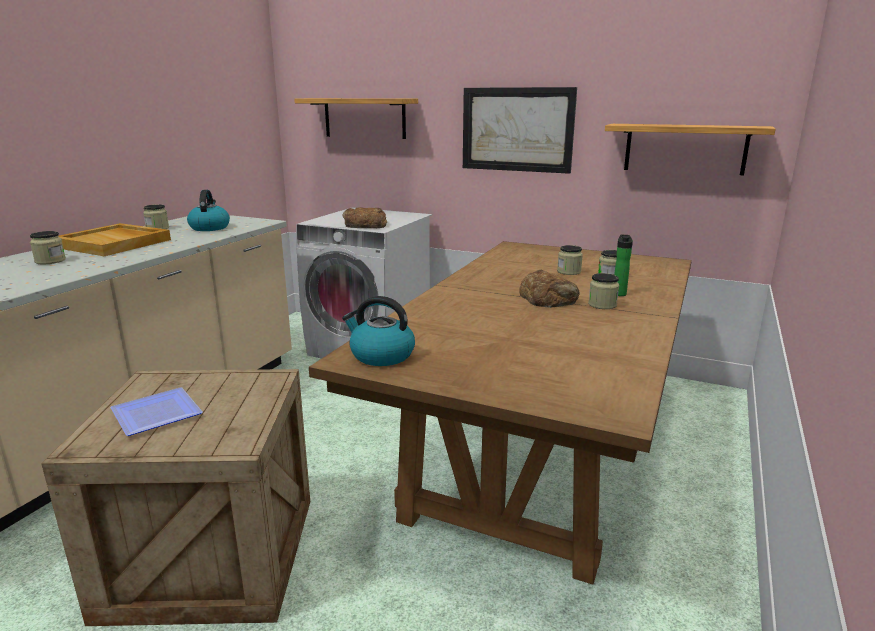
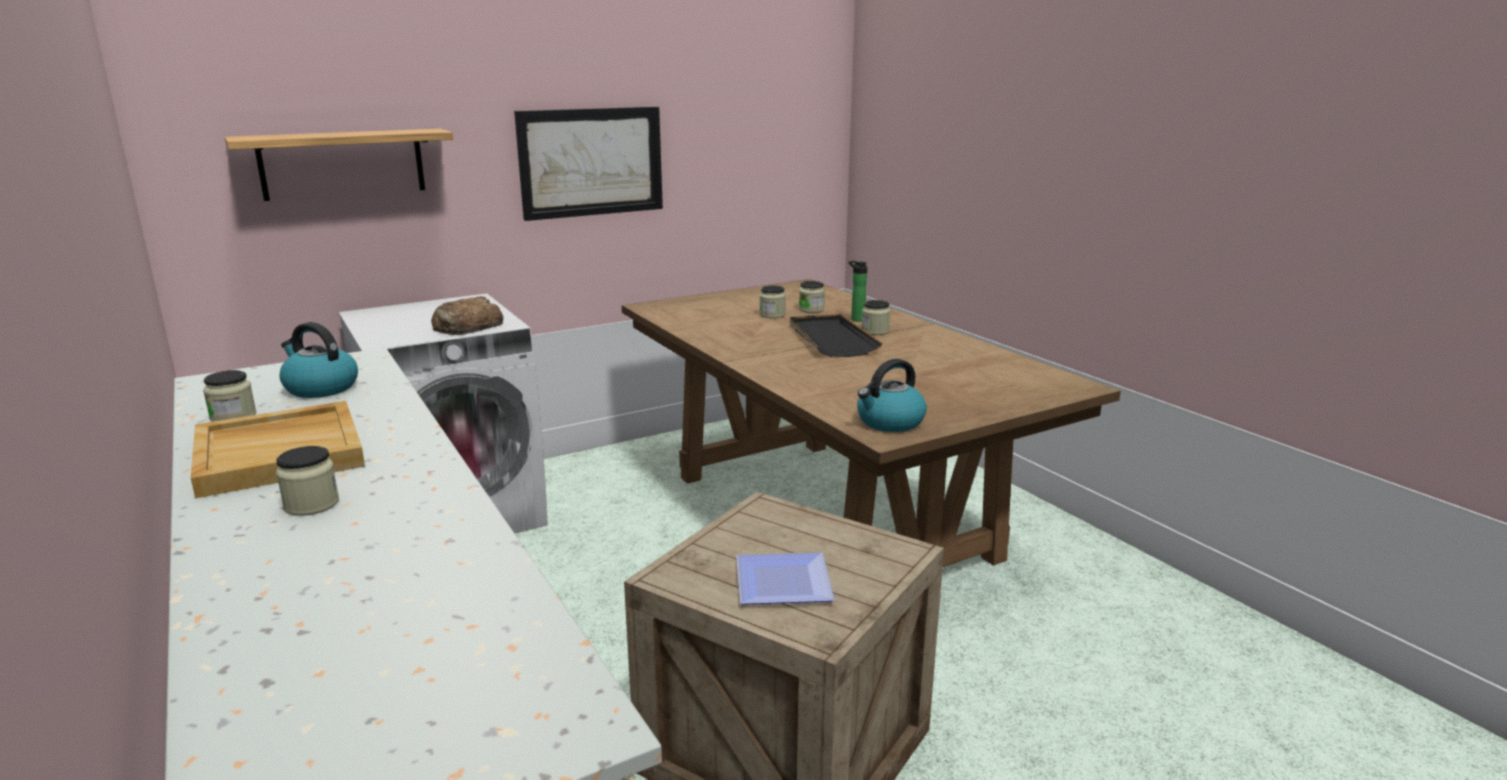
camera: 55 degrees left, 0 degrees up
bread [519,269,580,308] -> black tray [790,314,882,357]
shelf [605,124,776,175] -> none

